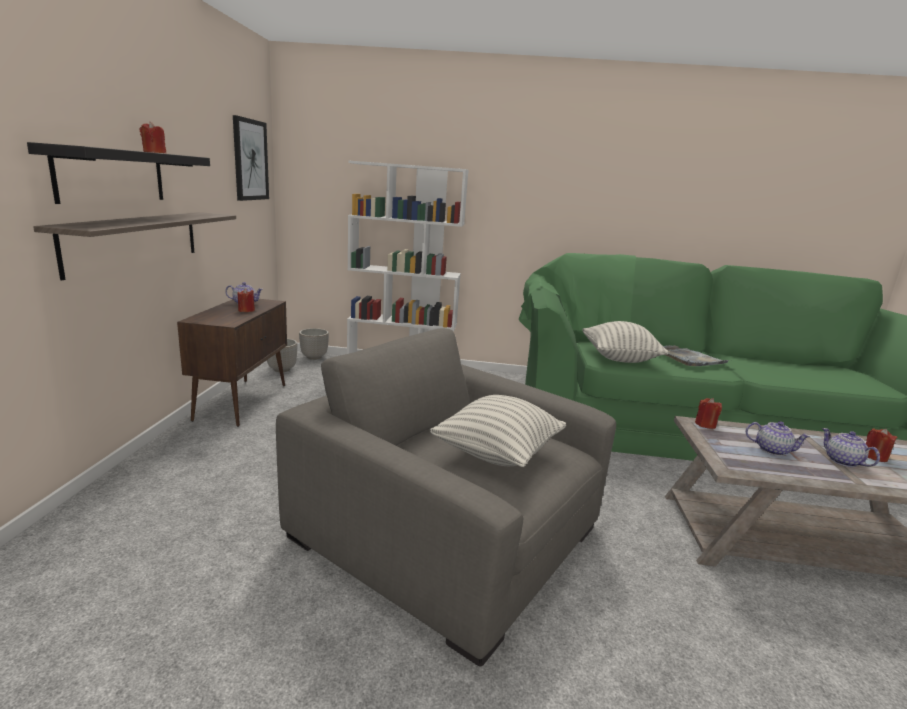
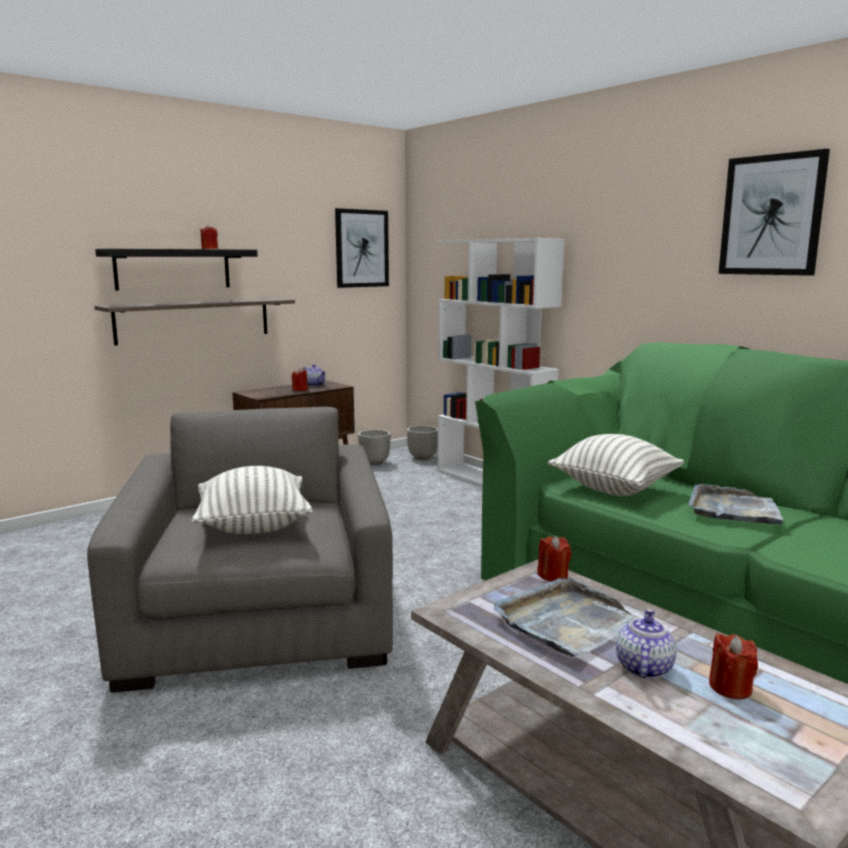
camera: 45 degrees right, 5 degrees down
teapot [746,421,810,456] -> grey tray [494,578,640,657]
none -> picture [718,149,830,276]

